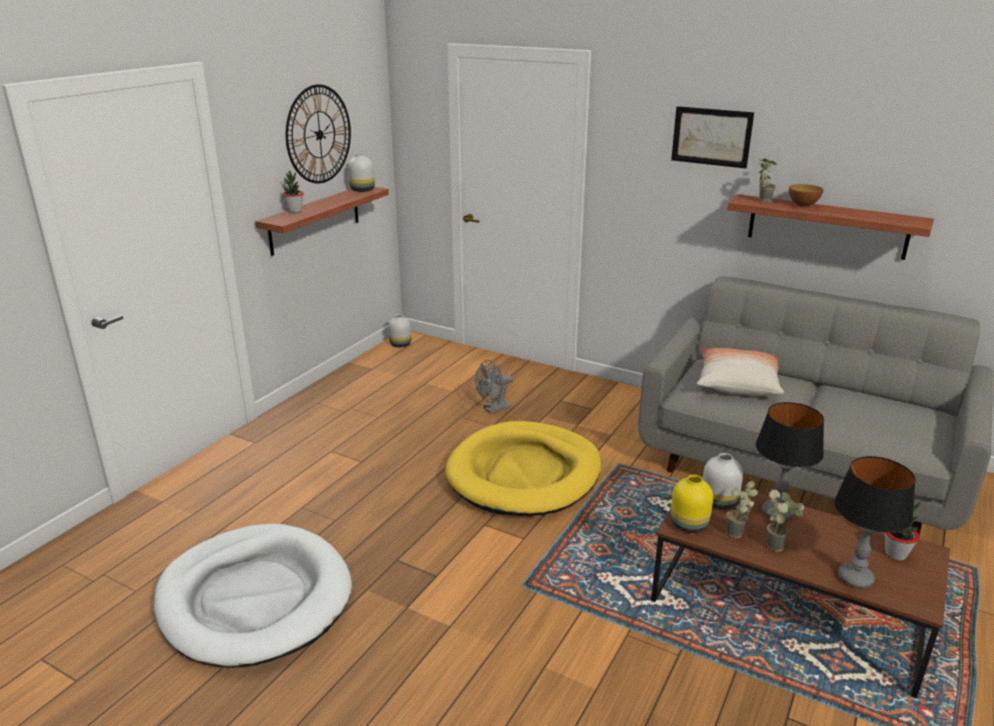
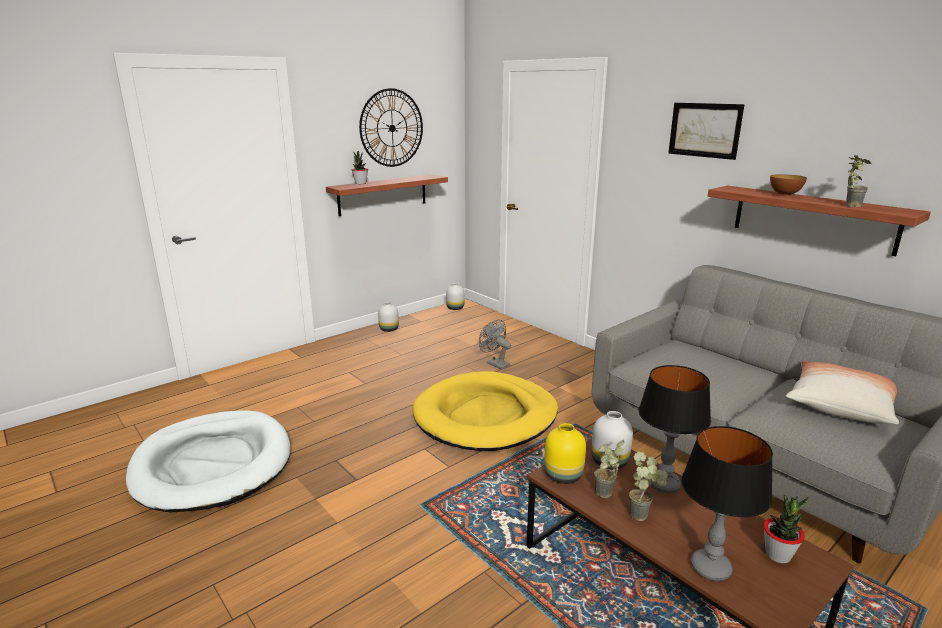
camera: 20 degrees right, 5 degrees down
white vase [348,153,375,192] -> white vase moved to [378,302,399,332]
grey fan [475,360,513,414] -> grey fan turned 60 degrees clockwise [479,320,511,370]
pillow [697,348,784,395] -> pillow moved to [786,361,899,424]
potted plant [759,159,778,203] -> potted plant moved to [846,155,873,207]

